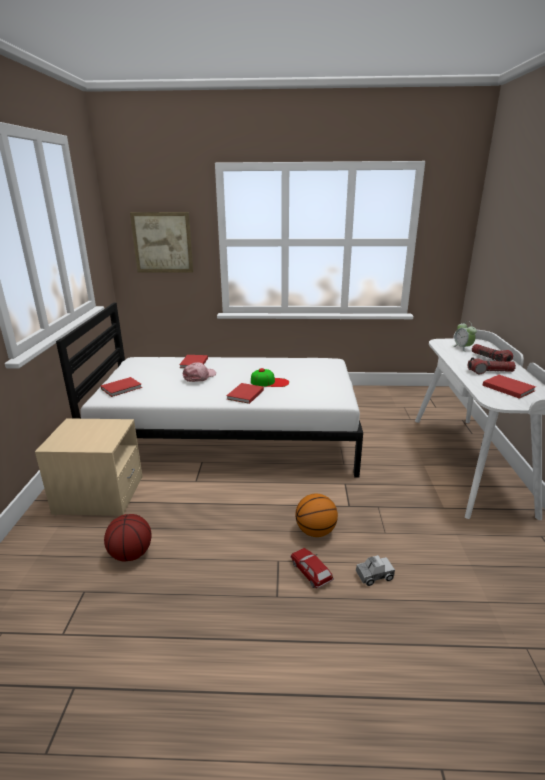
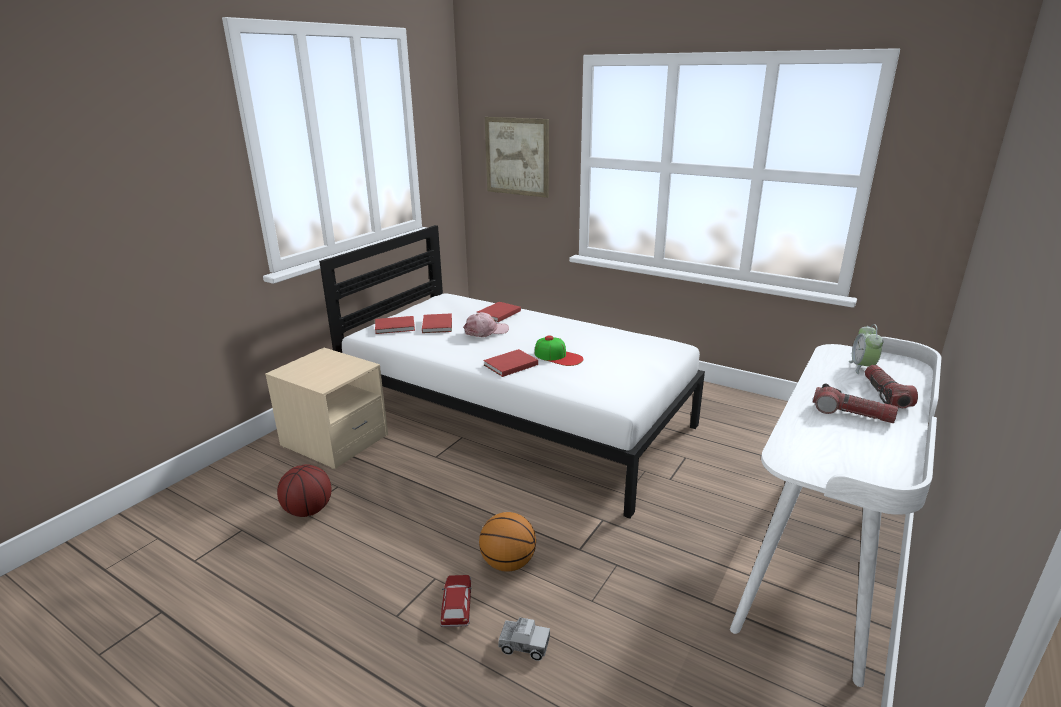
camera: 30 degrees right, 0 degrees up
red book [483,375,536,399] -> red book moved to [422,313,452,333]

